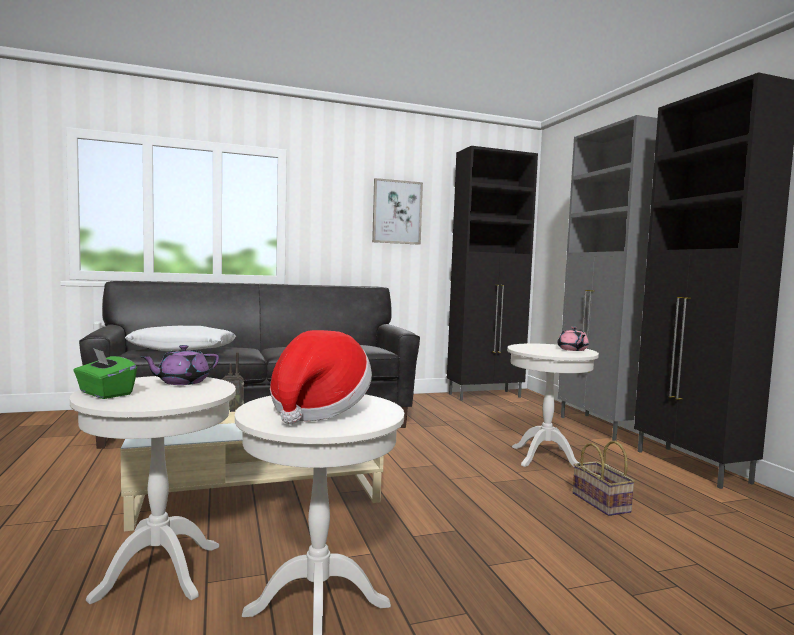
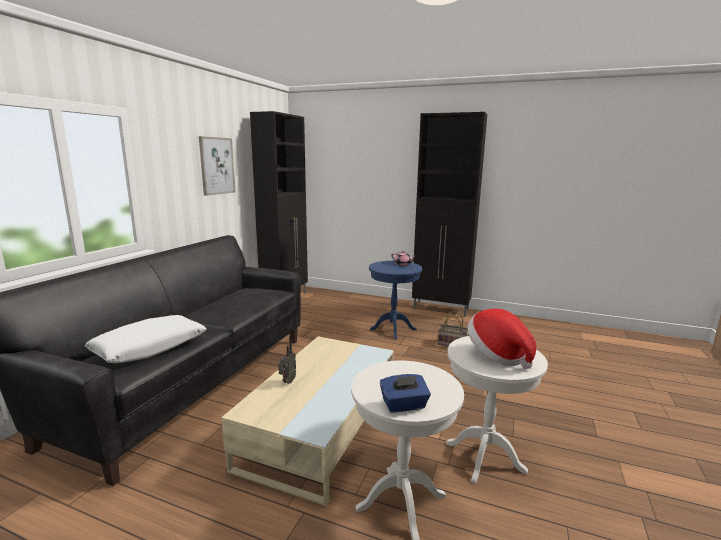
camera: 50 degrees left, 10 degrees up
green tissue box [73,348,137,399] -> blue tissue box [380,374,431,413]
purple teapot [140,345,219,385] -> none
white side table [507,343,599,467] -> blue side table [369,261,422,340]
grey cabinet [558,115,658,441] -> none

